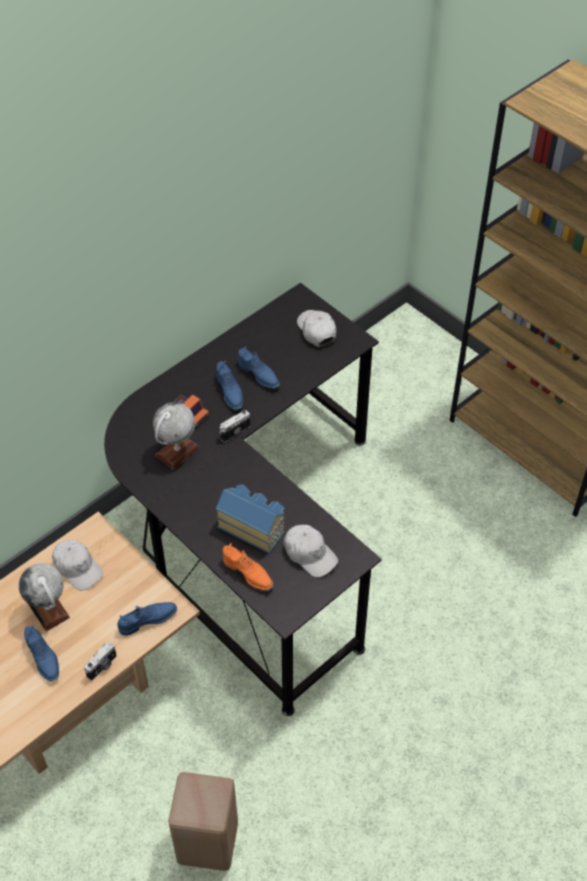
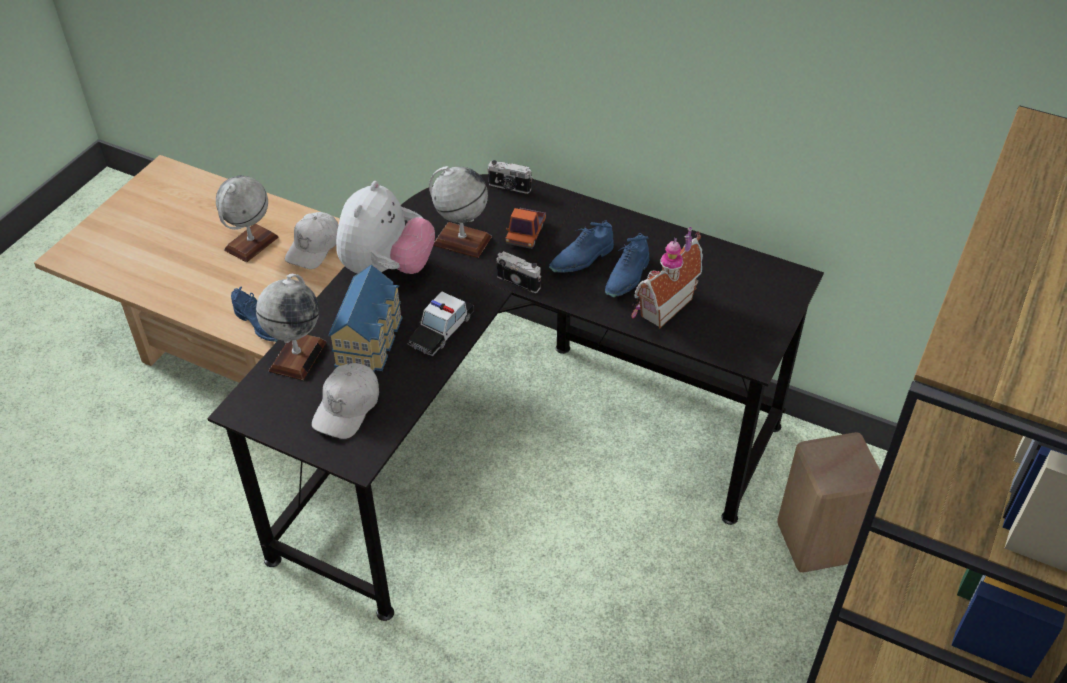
camera: 70 degrees right, 5 degrees down
blue shoe [24,625,59,682] -> none
camera [84,642,117,681] -> camera moved to [487,160,533,194]
beige stool [168,772,238,871] -> beige stool moved to [777,432,880,573]
orange shoe [223,543,273,591] -> globe [256,274,326,380]
white cap [297,310,336,347] -> none
none -> plush toy [336,181,435,274]
none -> toy car [407,292,474,356]
none -> toy house [631,227,703,328]

